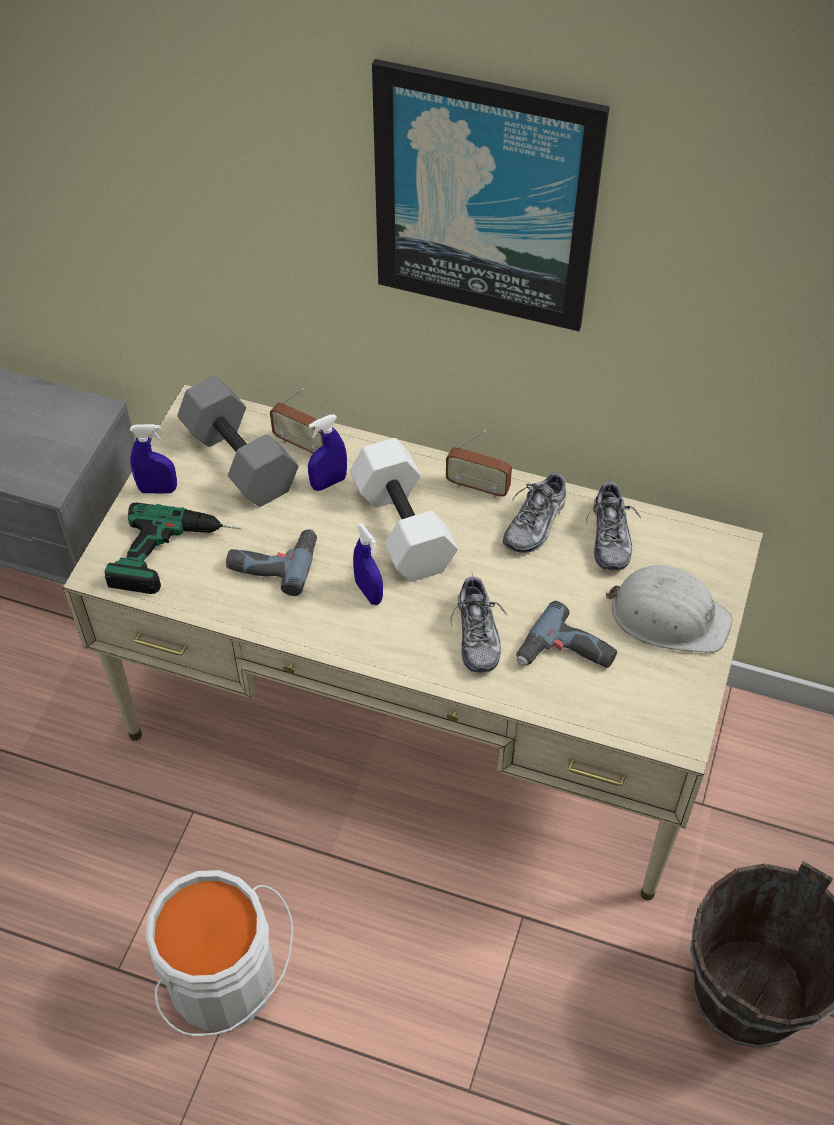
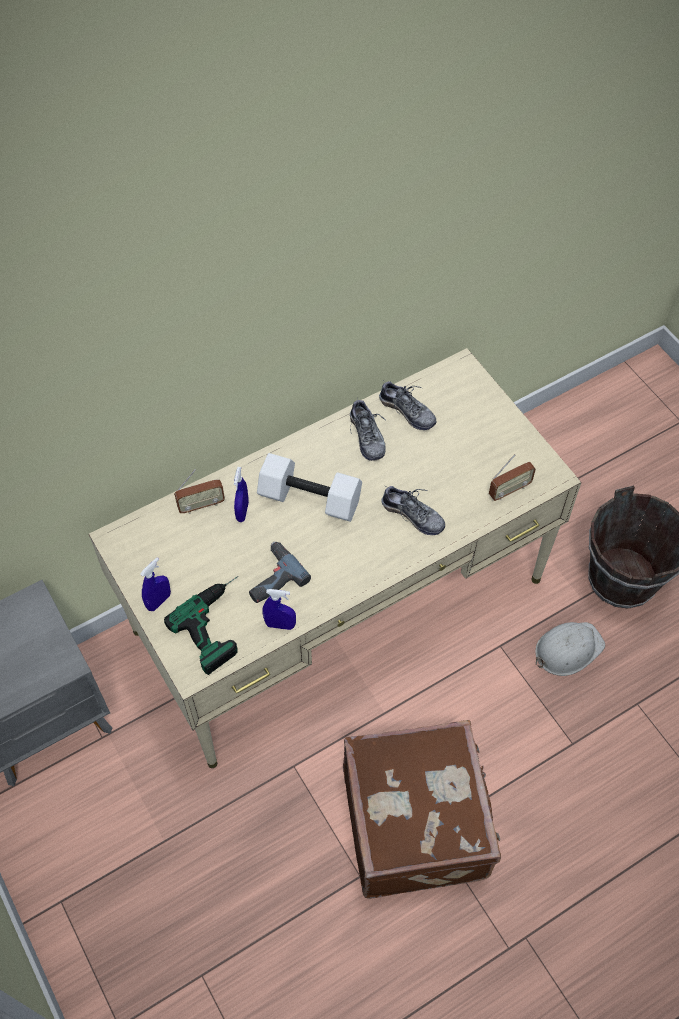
camera: 50 degrees left, 5 degrees up
white bucket [146,870,293,1036] -> brown suitcase [343,720,501,899]
grey dumbbell [177,376,299,507] -> none
blue spray bottle [353,523,383,605] -> blue spray bottle moved to [262,589,296,630]
picture [372,59,610,331] -> none
radio [446,430,512,498] -> radio moved to [489,454,536,501]
power drill [516,601,617,668] -> none
white hard hat [606,565,732,653] -> white hard hat moved to [535,622,605,676]

